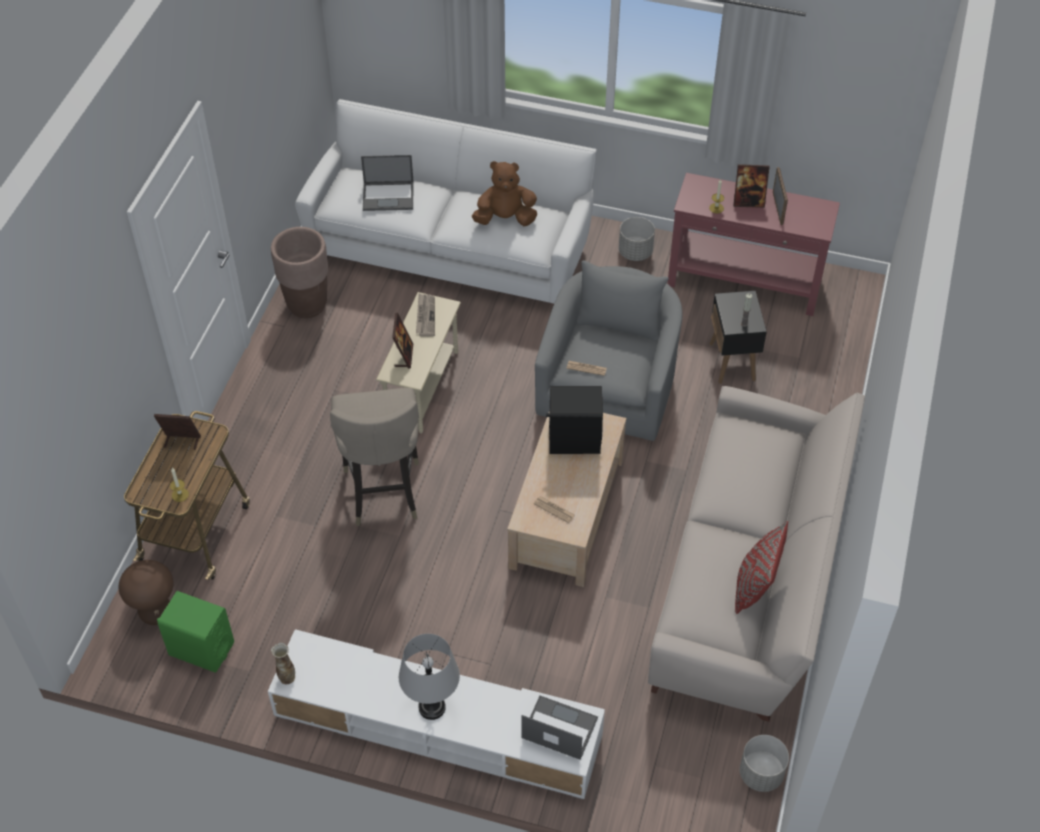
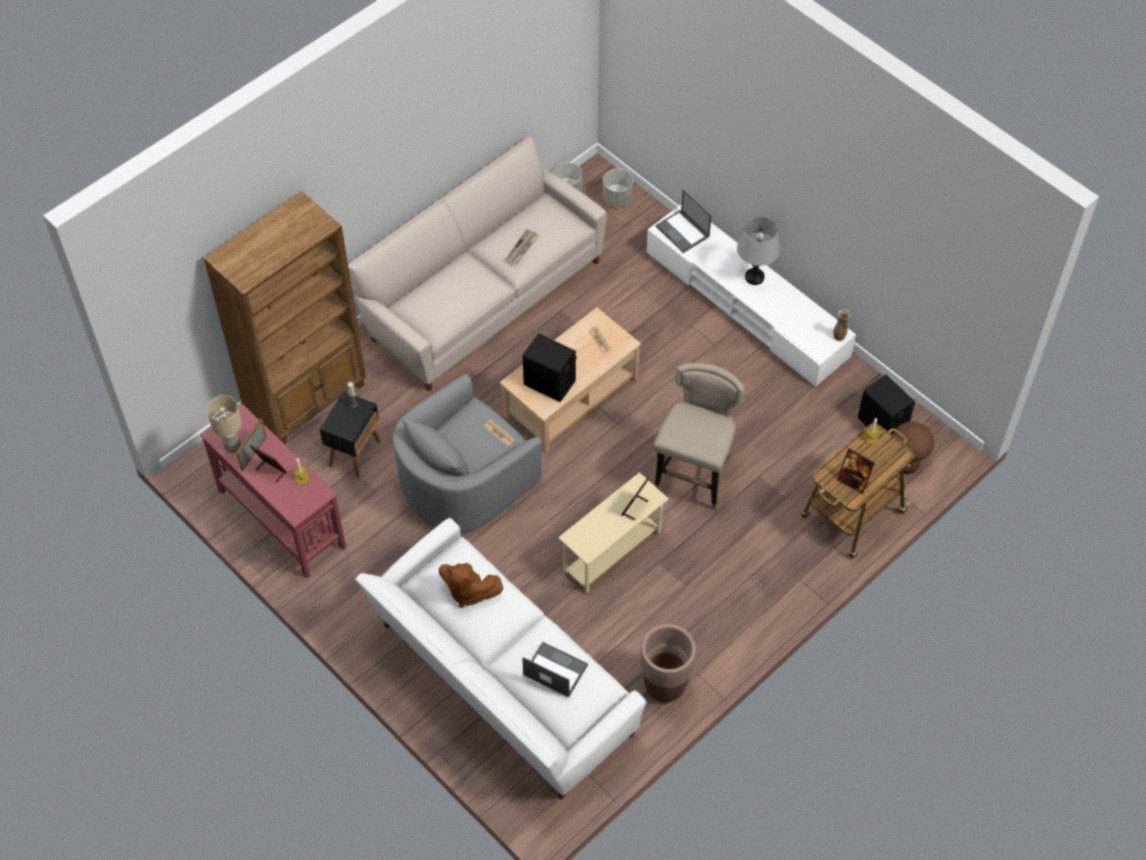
camera: 150 degrees left, 5 degrees up
green speaker [157,591,234,673] -> black speaker [857,375,915,438]
newspaper [416,294,435,336] -> newspaper moved to [506,229,539,264]
grey planter [619,217,655,261] -> grey planter moved to [603,168,633,207]
red pillow [735,521,788,614] -> none
none -> brown bookcase [203,191,366,444]
none -> beige table lamp [207,395,242,453]

